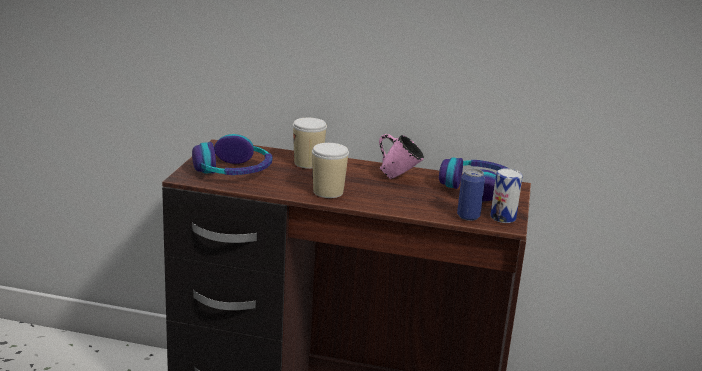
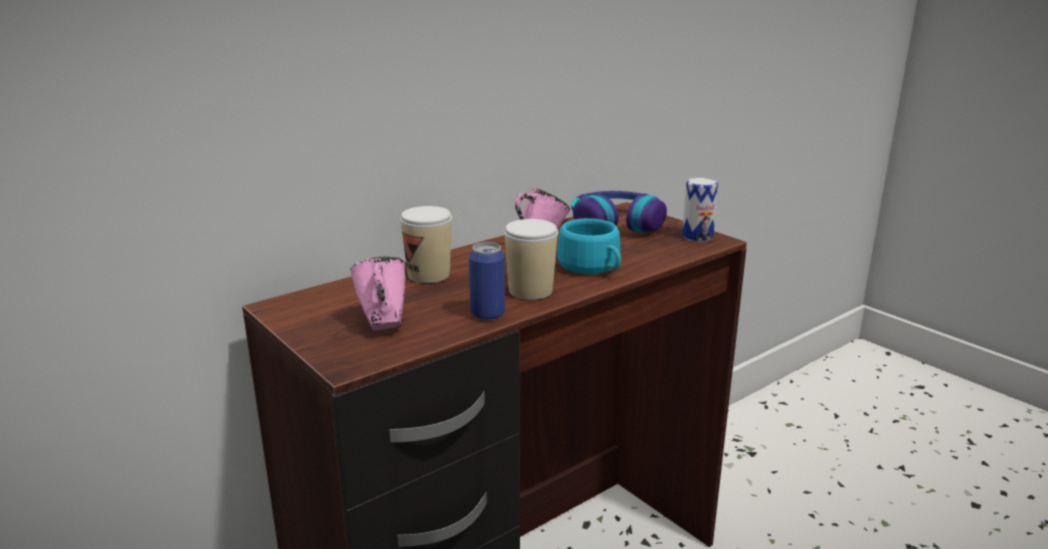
camera: 50 degrees left, 0 degrees up
headphones [192,134,272,175] -> pink mug [350,257,405,331]
can [457,168,485,221] -> can moved to [469,242,505,320]
none -> turquoise cup [557,218,621,274]

